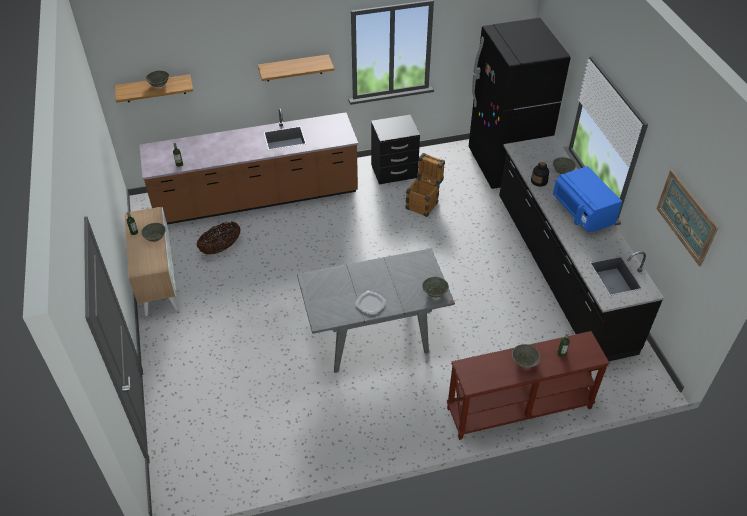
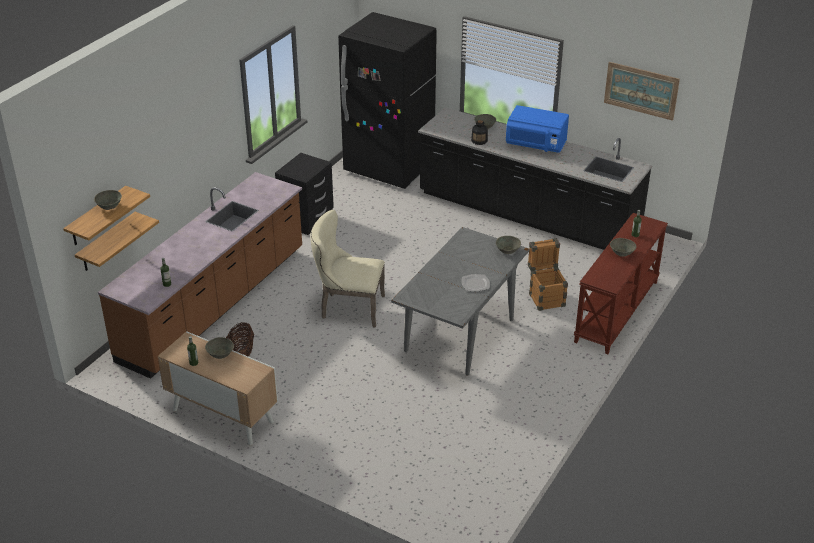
camera: 45 degrees left, 10 degrees down
shelf [258,54,334,82] -> shelf moved to [75,212,159,271]
crate [405,153,445,217] -> crate moved to [528,238,568,311]
none -> beige chair [310,210,385,328]

